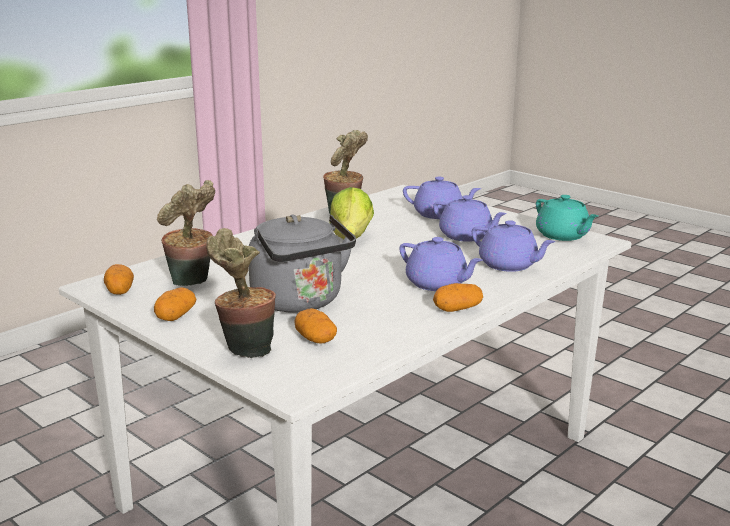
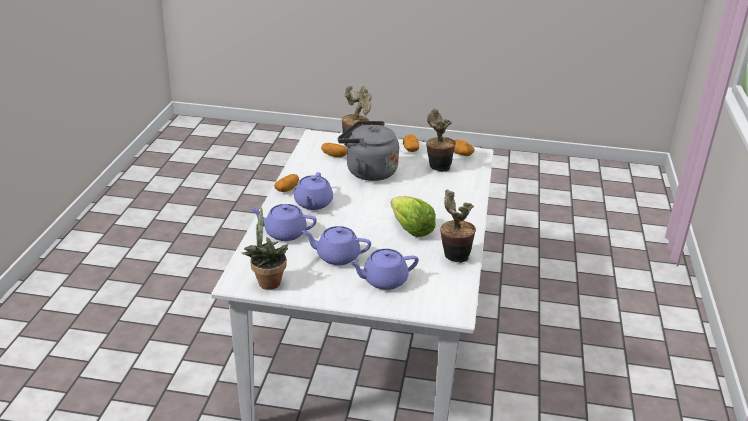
camera: 145 degrees right, 10 degrees up
purple teapot [399,237,483,291] -> purple teapot turned 90 degrees counterclockwise [294,172,333,210]
turquoise teapot [536,195,598,241] -> potted plant [242,207,288,290]

